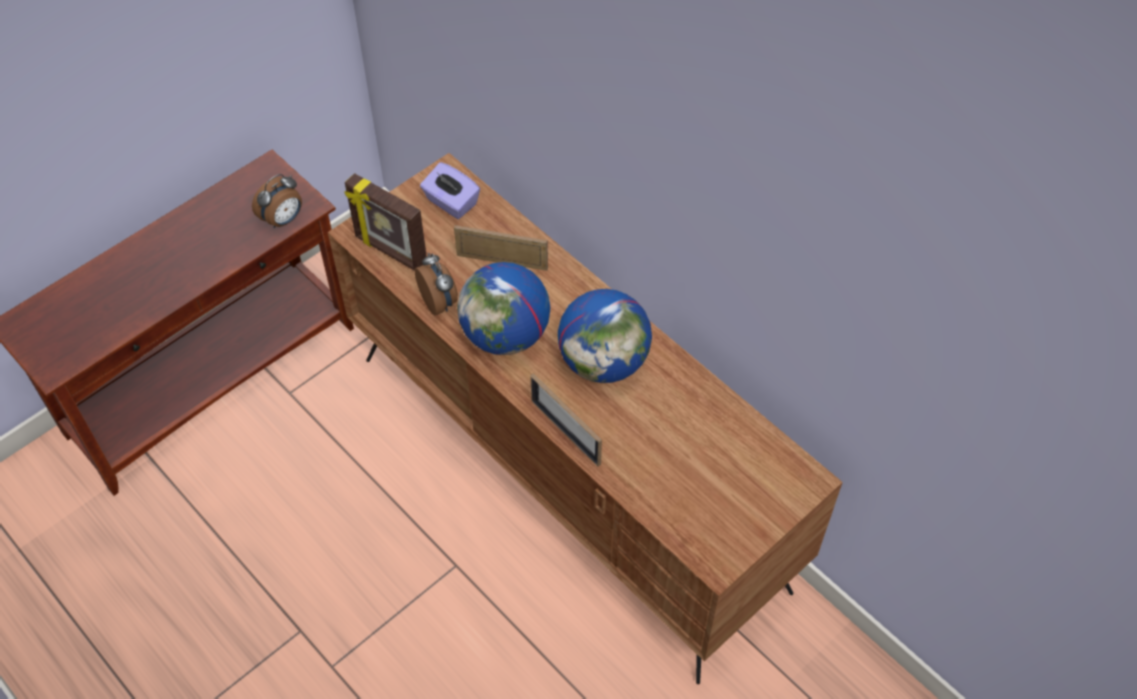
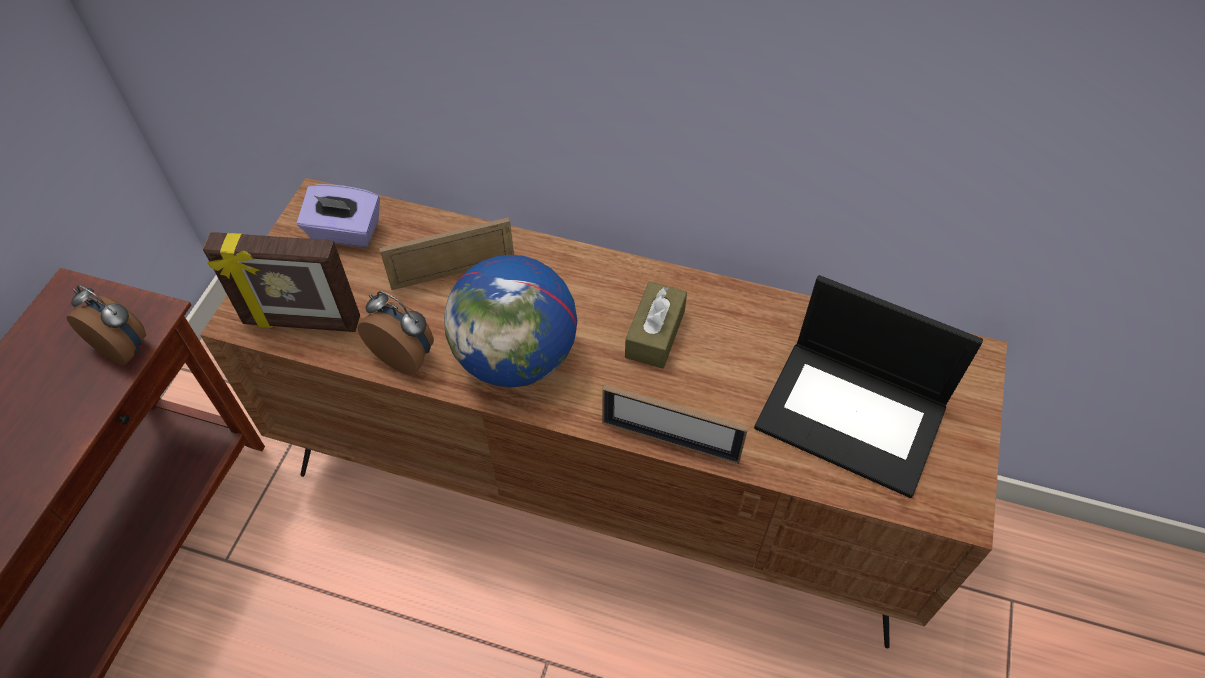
camera: 30 degrees left, 0 degrees up
alarm clock [252,174,302,228] -> alarm clock turned 75 degrees counterclockwise [67,285,146,365]
globe [558,289,652,383] -> brown tissue box [625,282,687,369]
none -> laptop [754,275,983,498]

